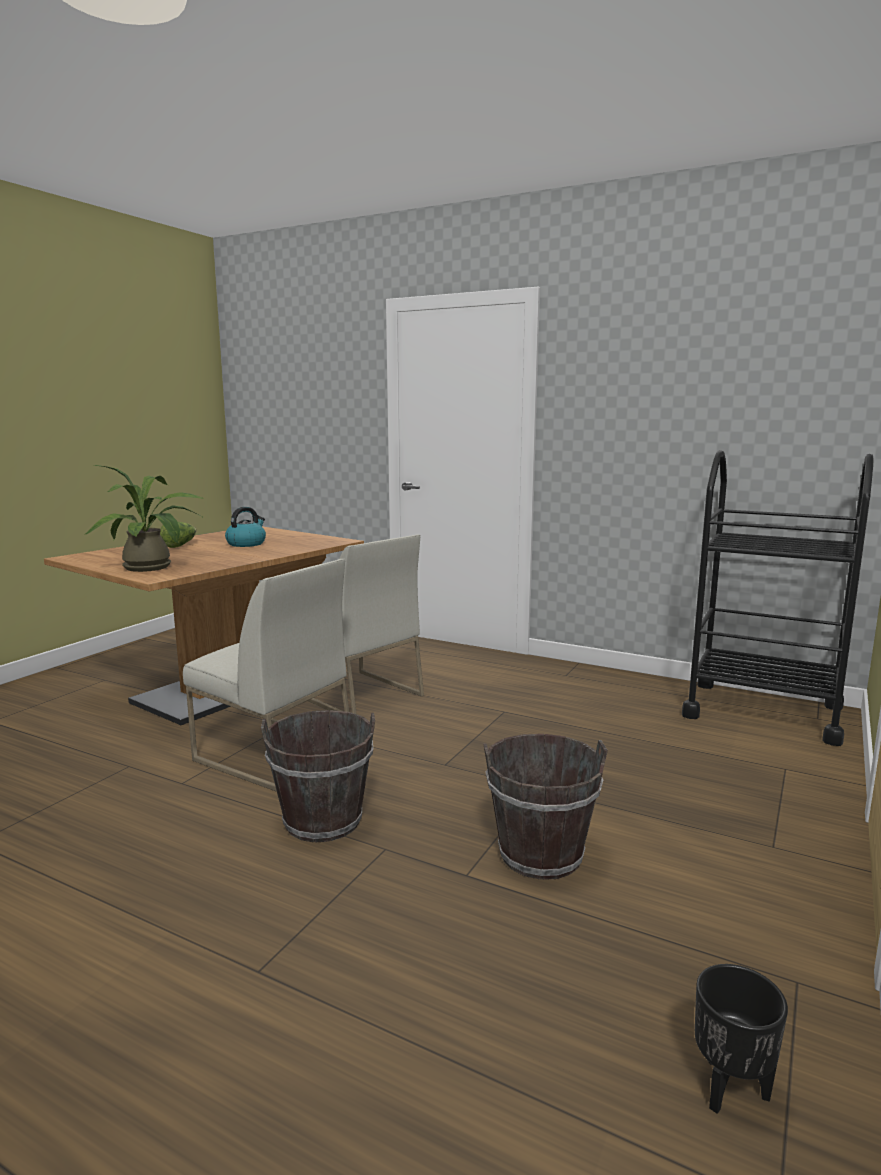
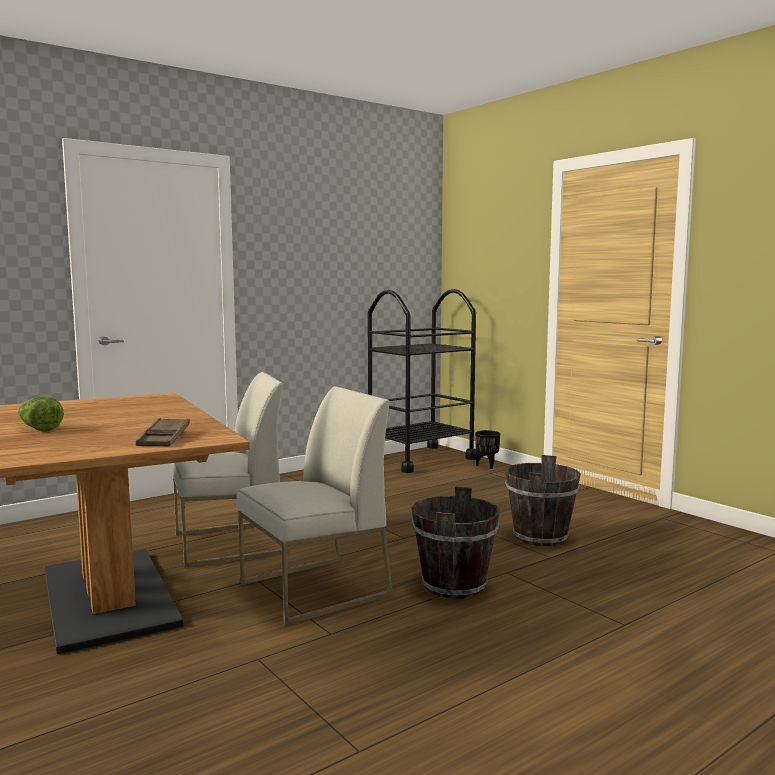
camera: 65 degrees left, 5 degrees down
potted plant [84,465,204,572] -> brown tray [136,418,190,446]
kettle [225,507,266,547] -> none
black planter [695,964,788,1114] -> black planter moved to [475,430,500,469]

